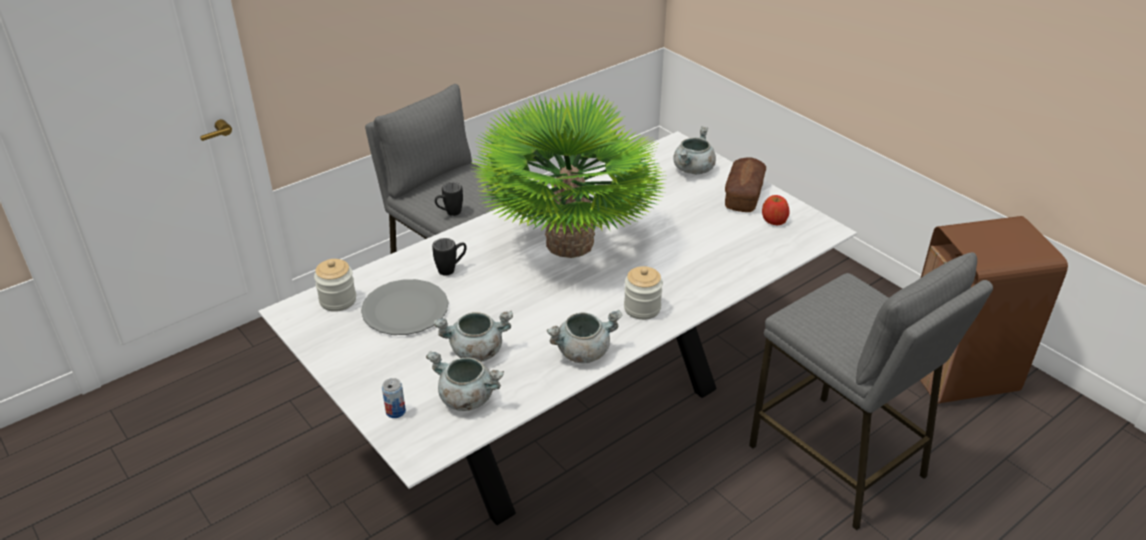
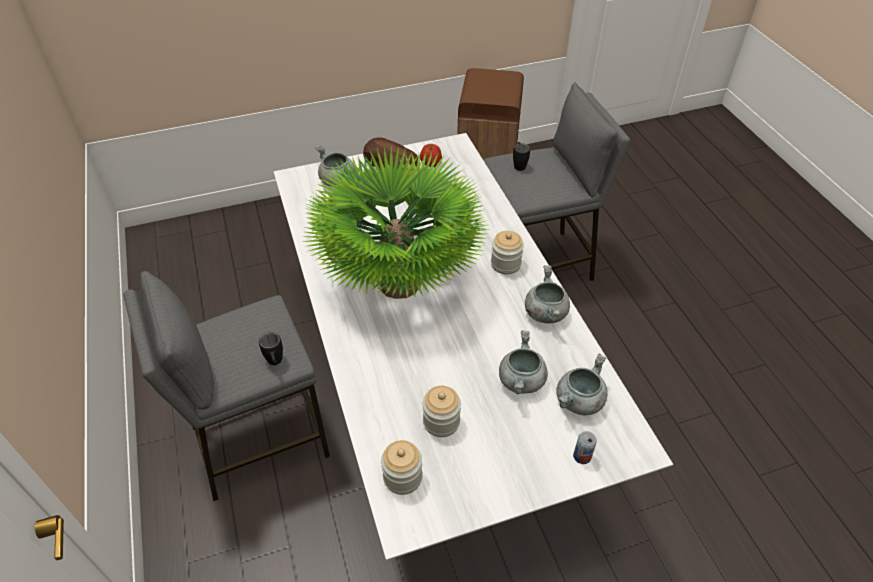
camera: 70 degrees left, 10 degrees up
grey plate [361,279,448,335] -> jar [423,386,461,437]
black mug [432,238,467,276] -> black mug moved to [513,142,530,171]

